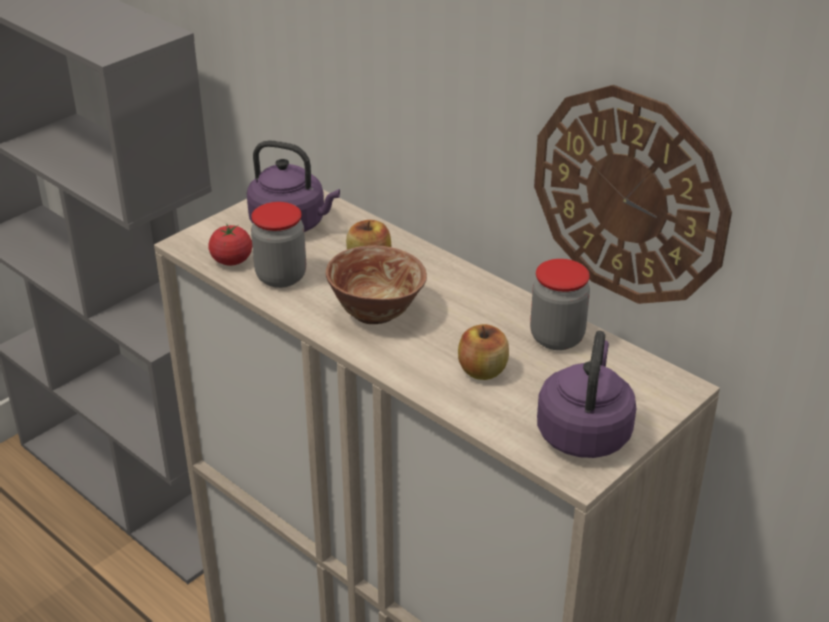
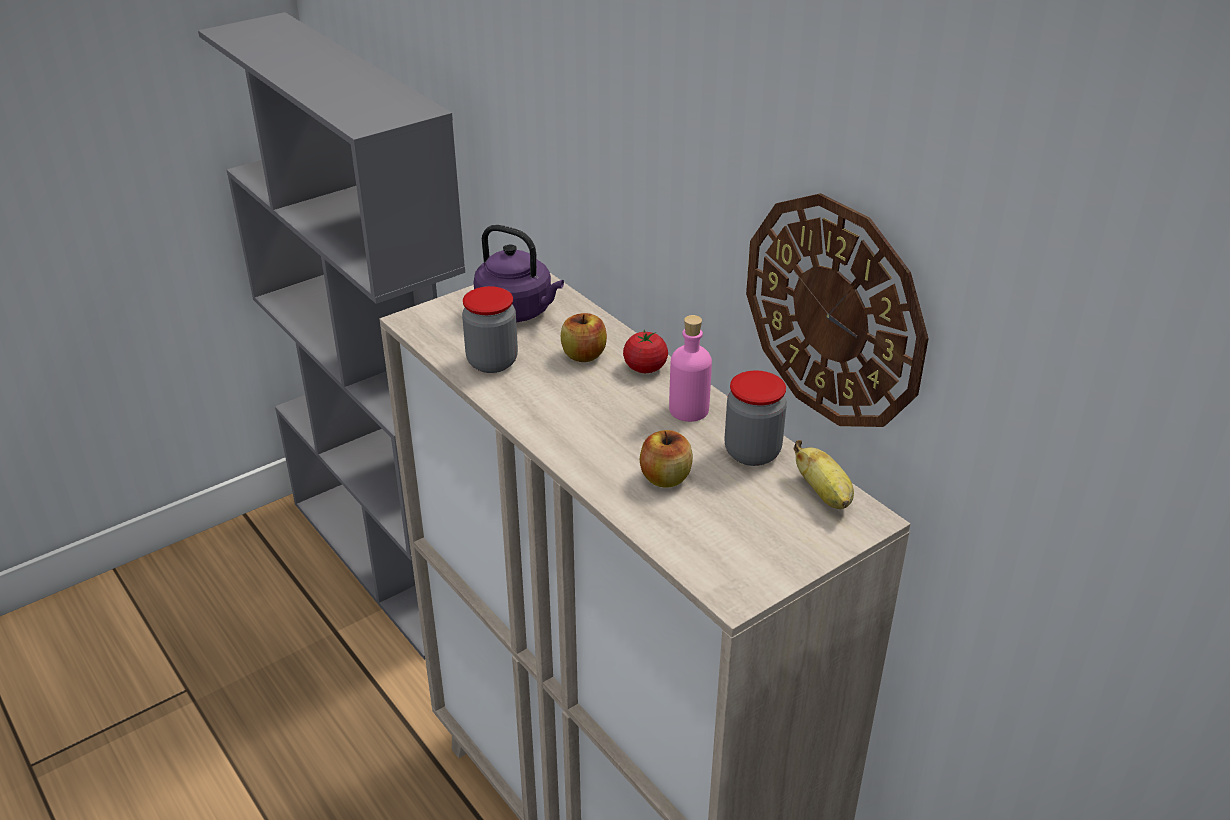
camera: 10 degrees right, 0 degrees up
tomato [208,224,252,266] -> tomato moved to [623,330,668,373]
bowl [326,245,427,324] -> none
purple kettle [537,331,636,458] -> none
none -> pink bottle [669,315,712,422]
none -> banana [794,440,854,509]

